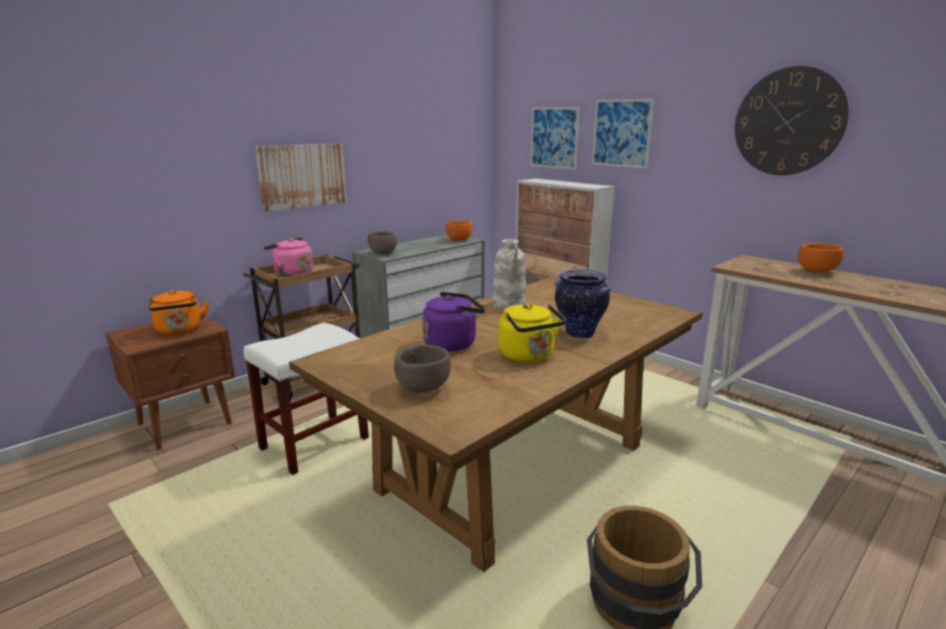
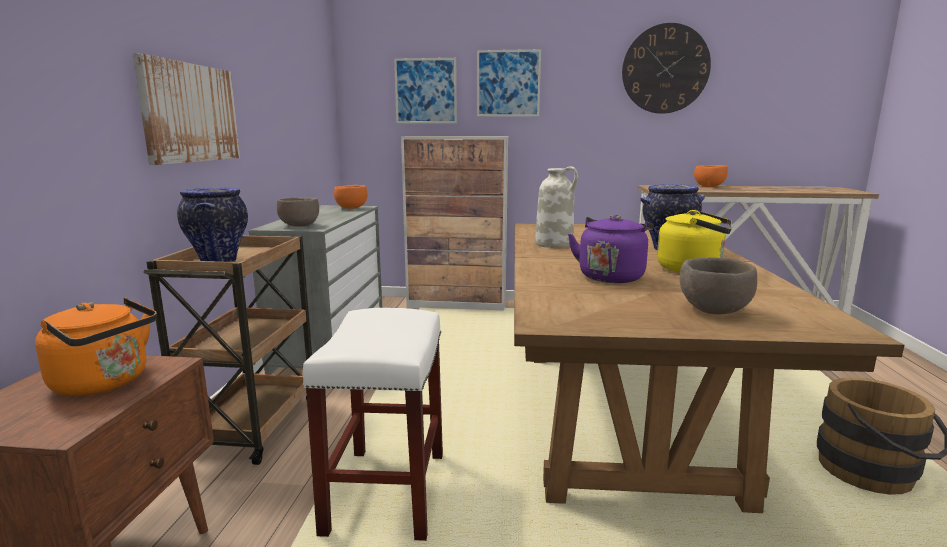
camera: 40 degrees left, 5 degrees down
pink kettle [264,237,313,277] -> vase [177,188,248,262]

